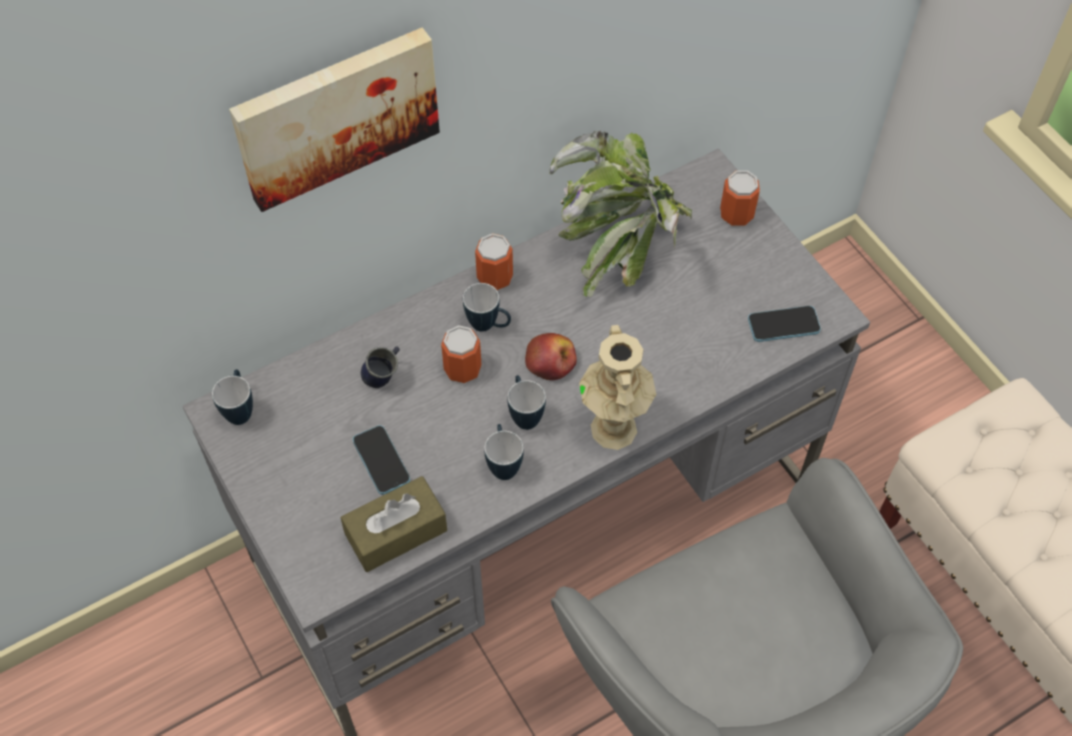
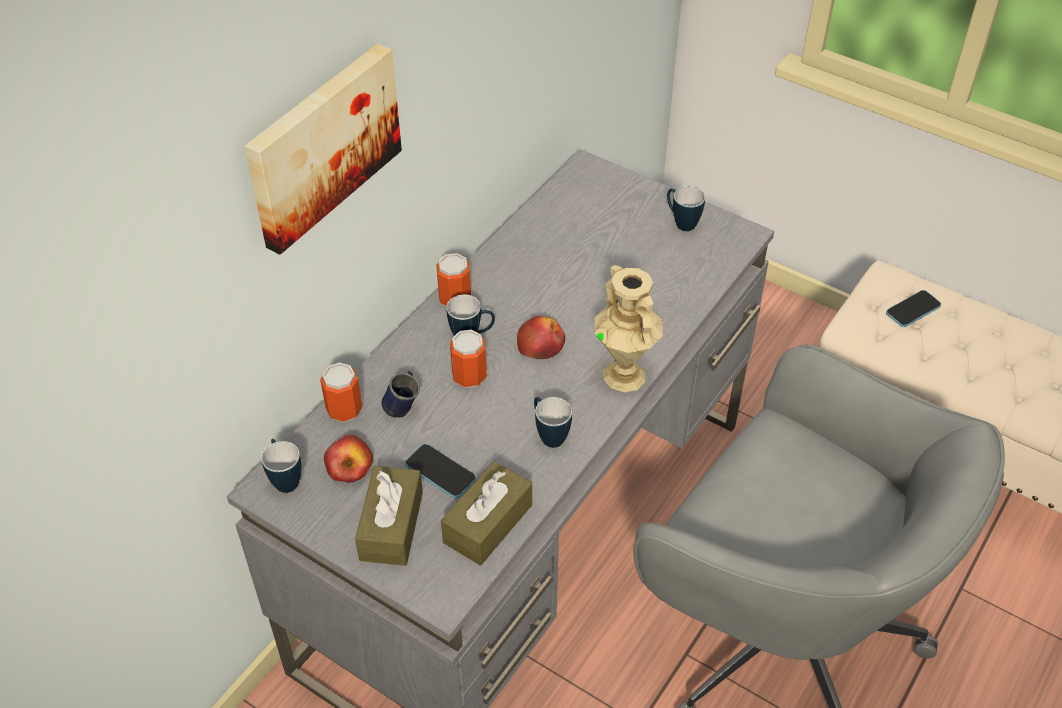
camera: 25 degrees left, 10 degrees down
mug [508,375,546,430] -> mug moved to [667,186,705,231]
potted plant [549,131,692,297] -> none
can [720,170,760,226] -> can moved to [320,362,363,422]
phone [748,306,821,342] -> phone moved to [886,290,941,327]
none -> apple [324,435,373,483]
none -> brown tissue box [355,466,423,566]

